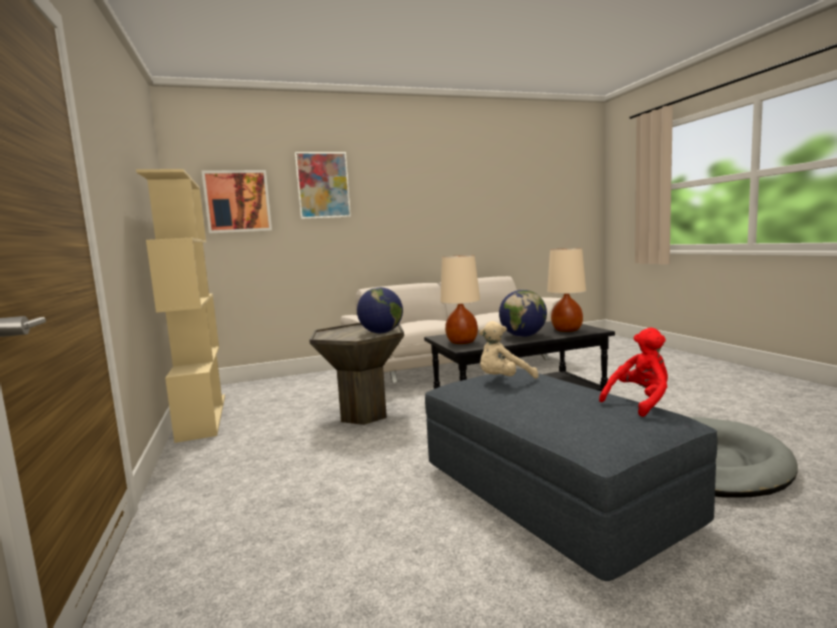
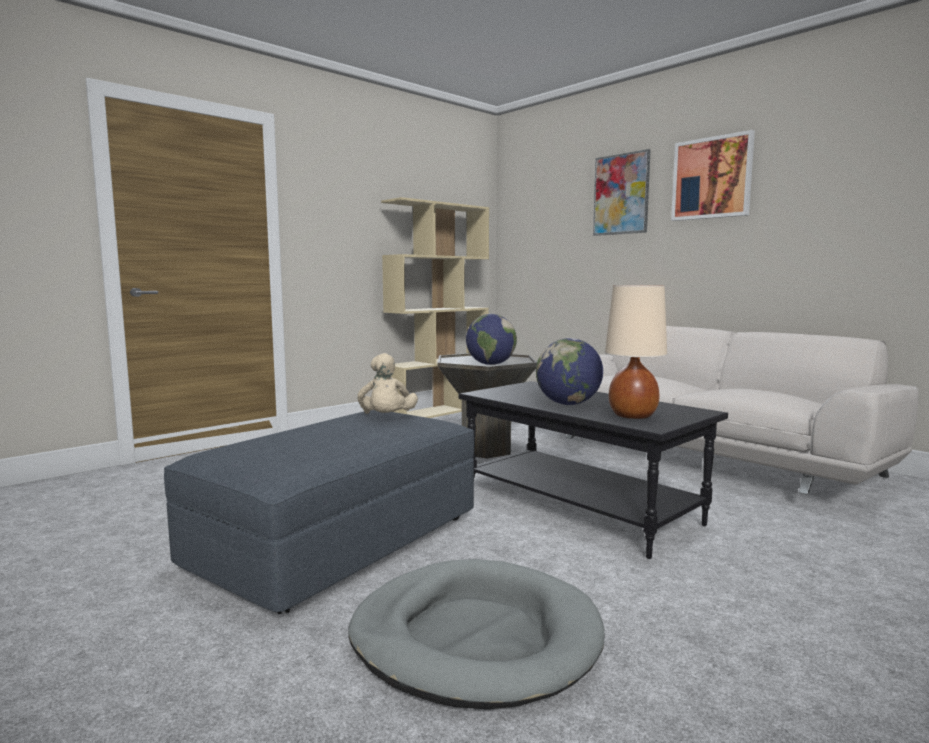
camera: 65 degrees right, 0 degrees up
picture [202,170,272,233] -> picture moved to [671,130,755,221]
beige table lamp [440,255,480,344] -> none
beige plush toy [479,321,539,379] -> beige plush toy turned 135 degrees counterclockwise [357,353,418,414]
red plush toy [599,328,668,417] -> none

